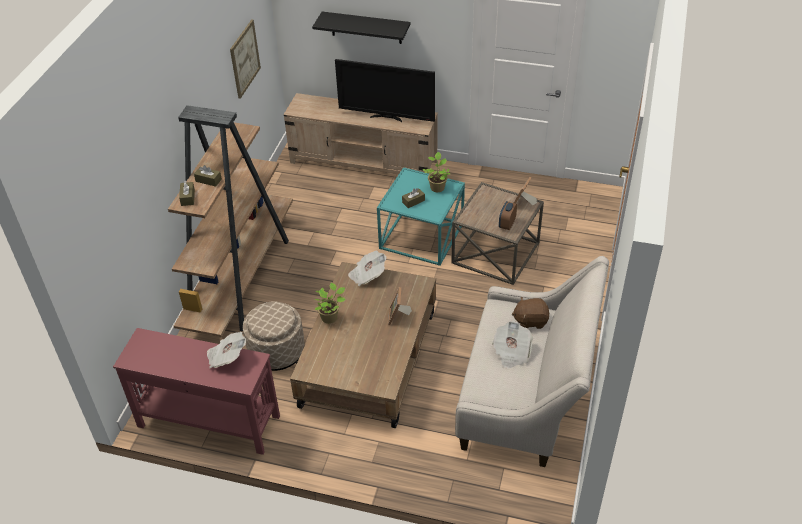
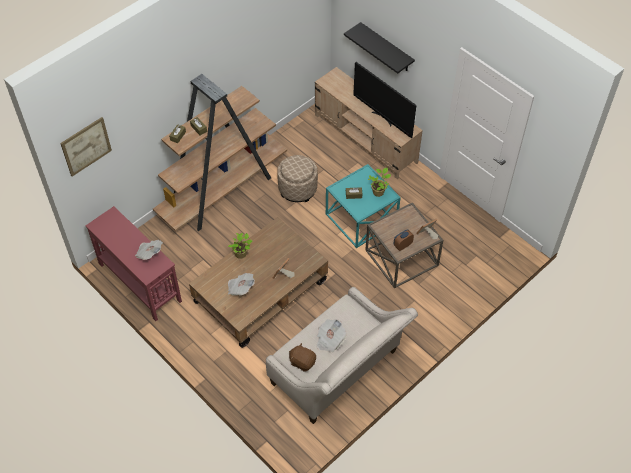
camera: 30 degrees right, 10 degrees up
picture [230,19,261,99] -> picture moved to [60,117,112,176]
beige ottoman [243,301,305,371] -> beige ottoman moved to [277,155,318,202]
newspaper [348,251,387,286] -> newspaper moved to [228,273,255,296]
brown plush toy [512,297,550,329] -> brown plush toy moved to [289,343,316,372]

